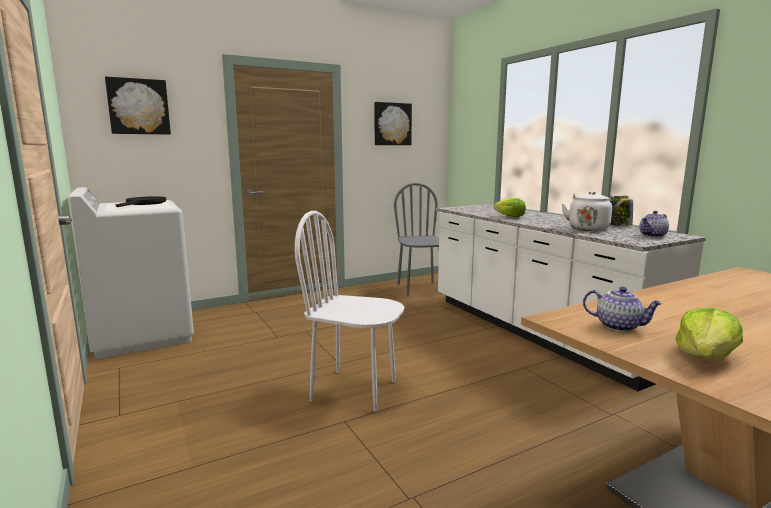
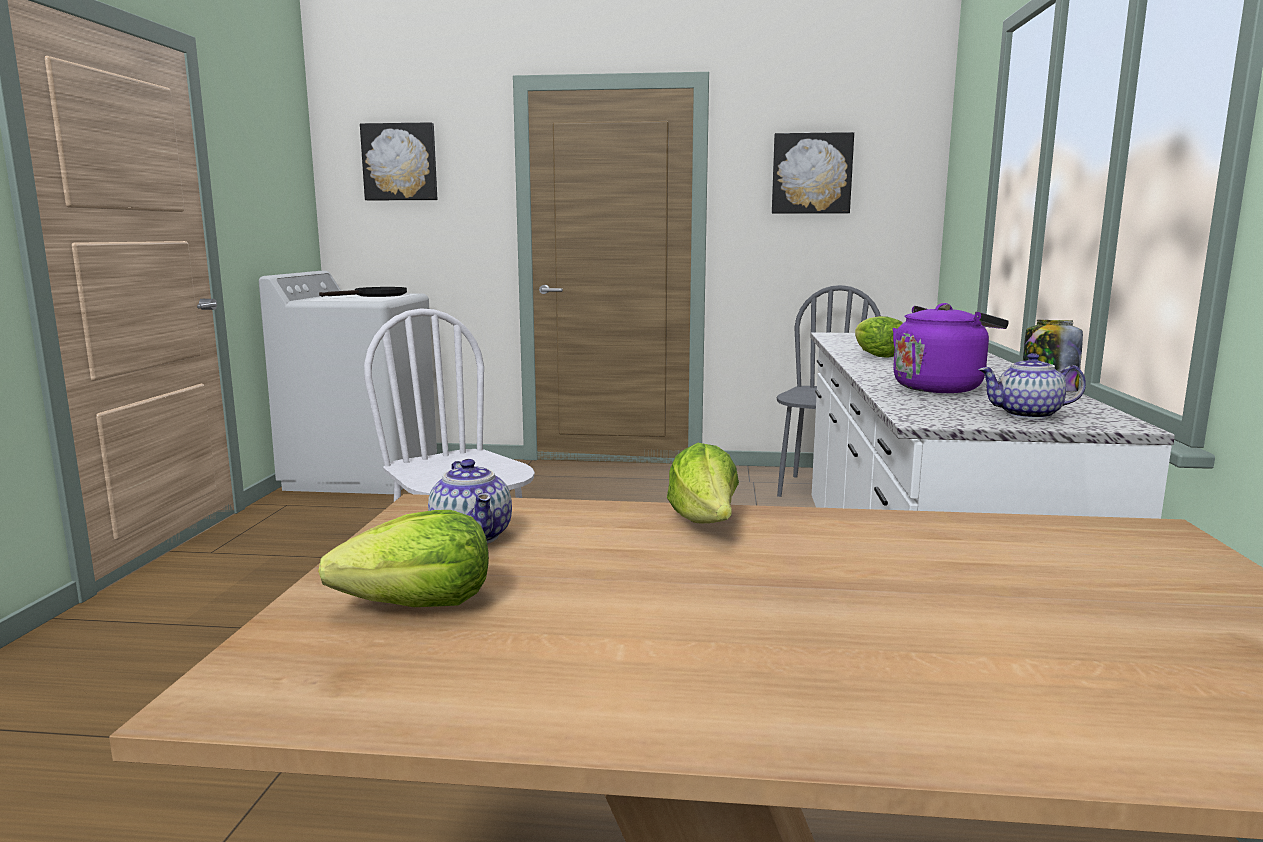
camera: 35 degrees right, 0 degrees up
white kettle [562,191,613,231] -> purple kettle [892,303,1009,393]
none -> lettuce [667,443,739,524]

